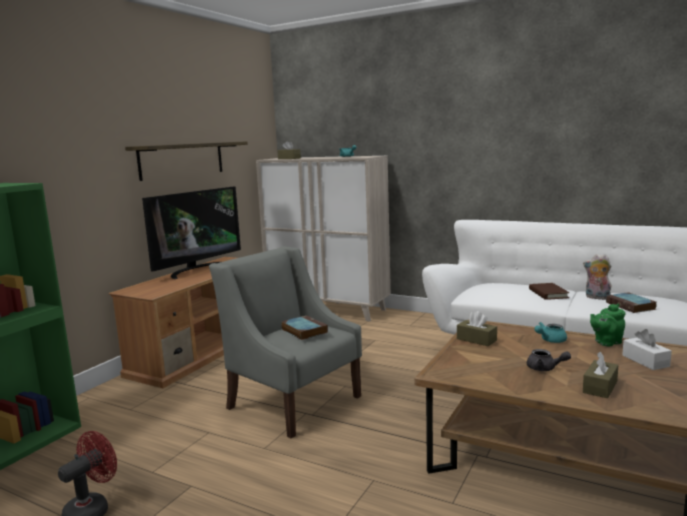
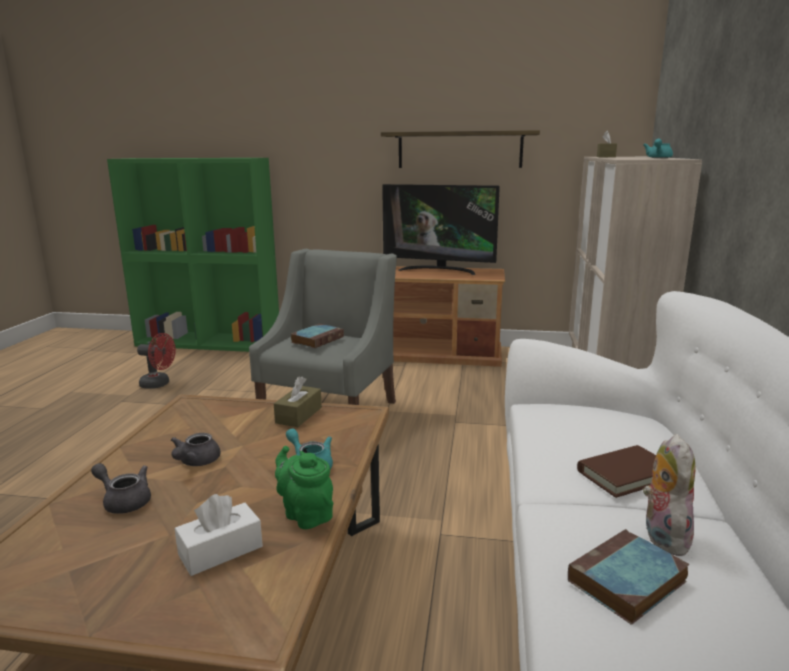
camera: 70 degrees right, 5 degrees up
brown tissue box [583,352,618,399] -> grey teapot [91,463,151,514]

